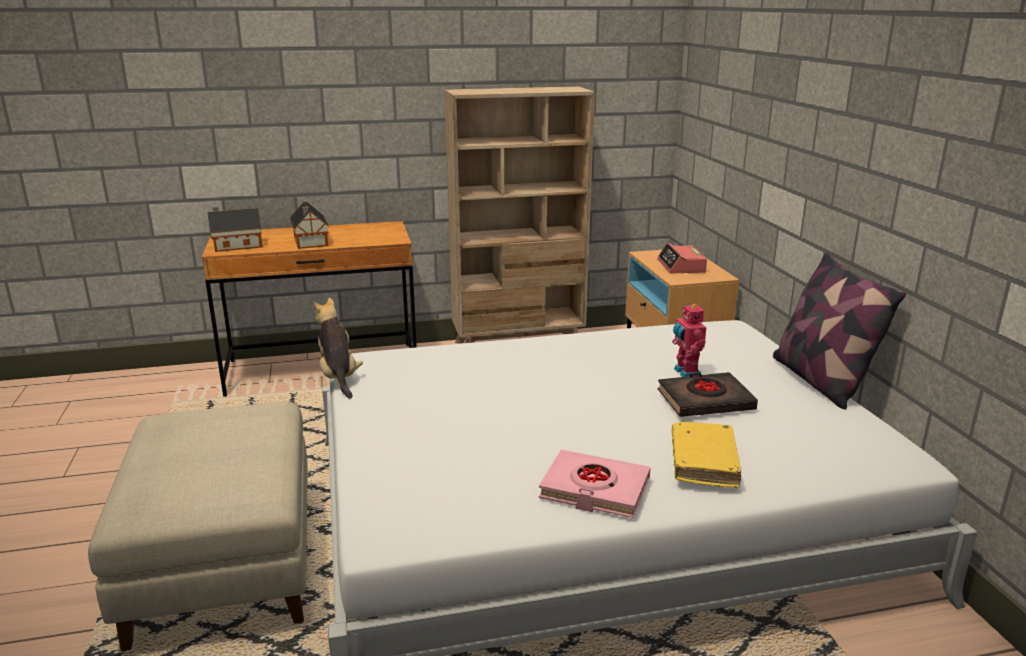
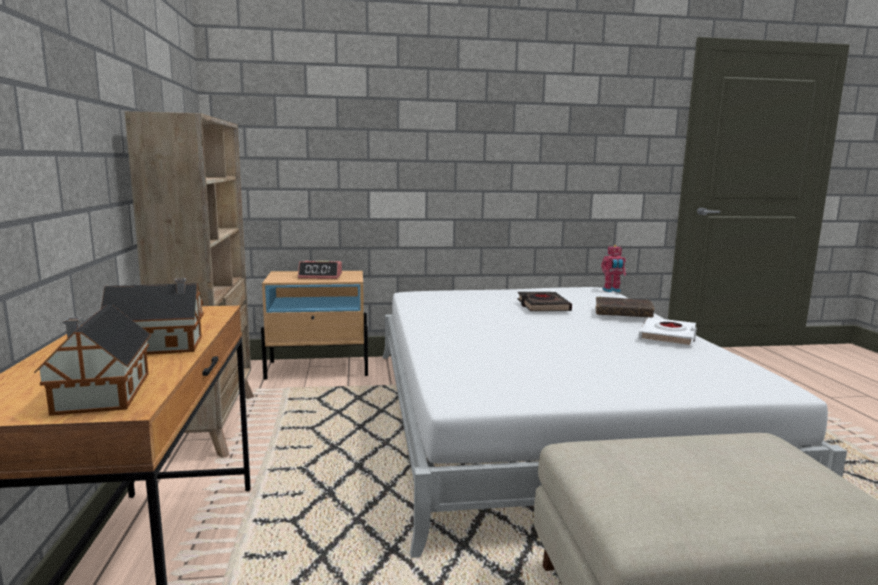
camera: 85 degrees left, 10 degrees down
plush toy [314,298,363,399] -> none
pink book [539,450,651,518] -> white book [638,317,697,347]
toy robot [672,302,706,377] -> toy robot moved to [601,245,626,292]
yellow book [672,422,741,488] -> brown book [595,297,654,318]
pillow [773,252,906,410] -> none

